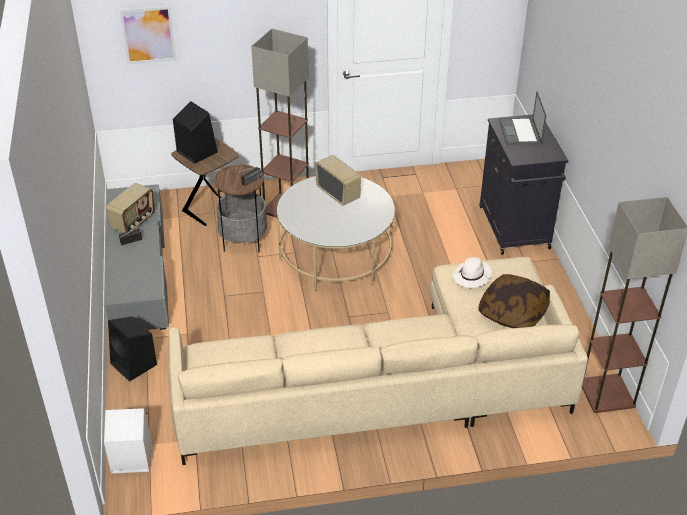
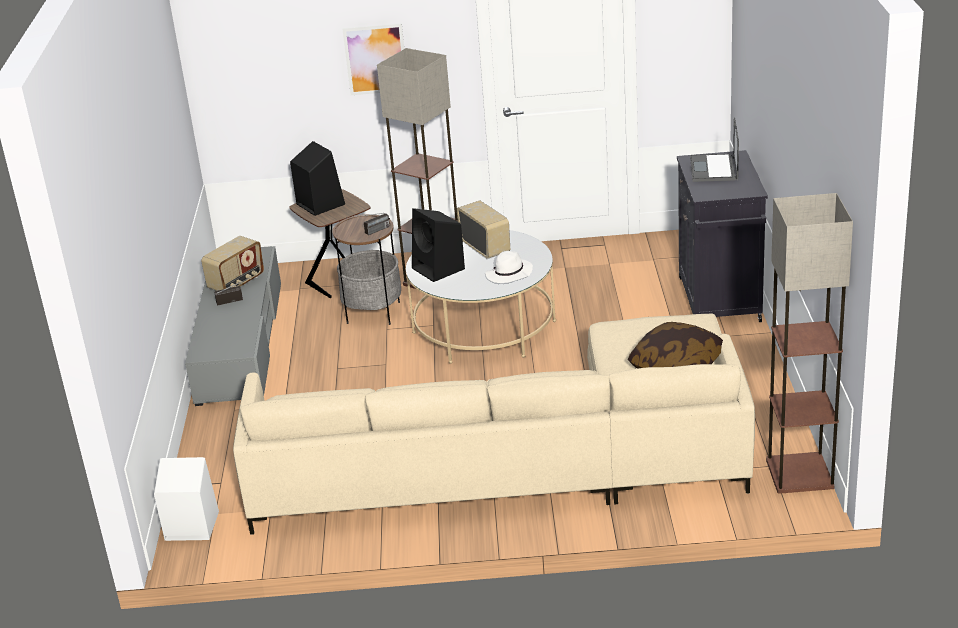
camera: 10 degrees right, 10 degrees down
black speaker [108,316,157,382] -> black speaker moved to [412,208,465,282]
picture [119,6,177,64] -> picture moved to [342,23,404,95]
white hat [452,257,492,288] -> white hat moved to [485,251,533,283]

